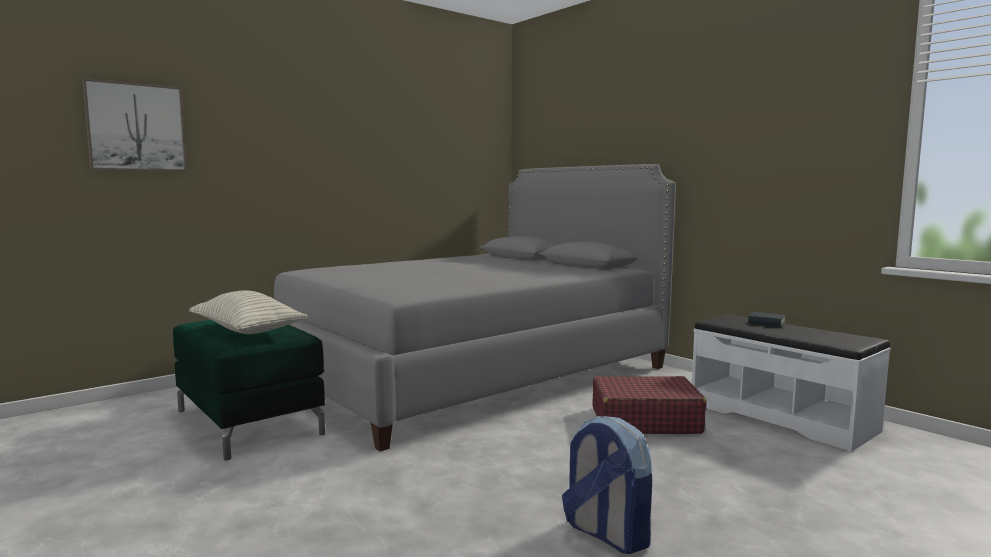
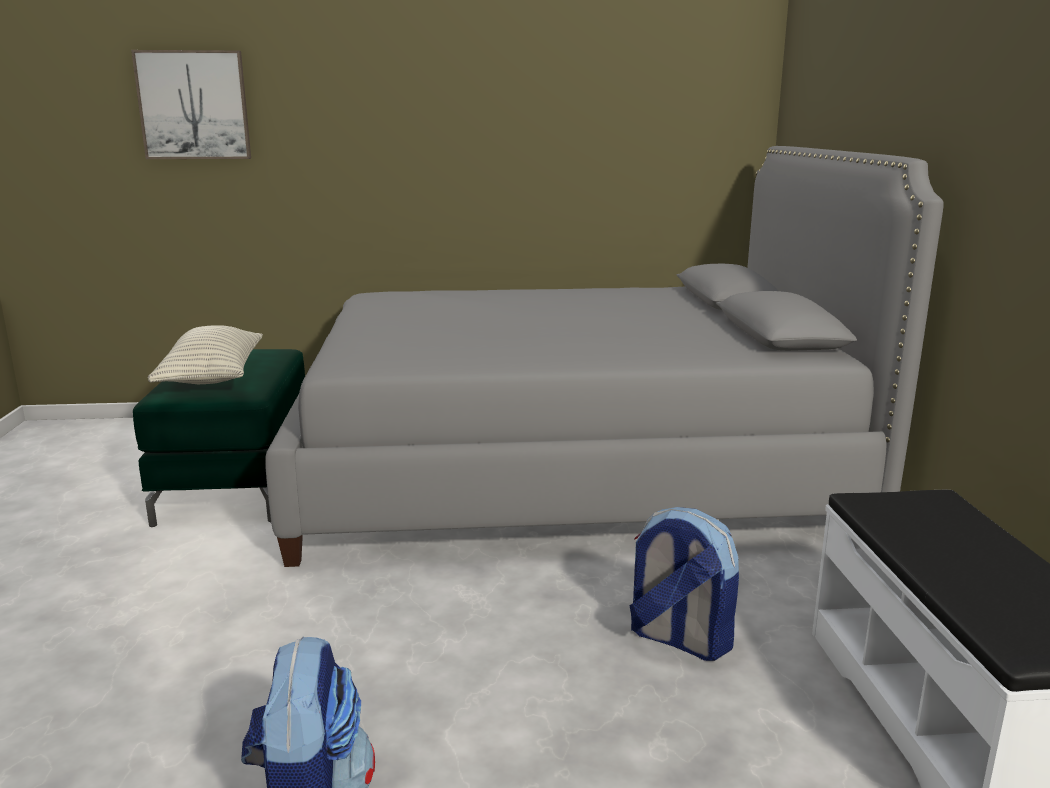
camera: 35 degrees right, 10 degrees up
red suitcase [593,376,707,434] -> backpack [629,507,739,661]
book [748,312,786,327] -> none

